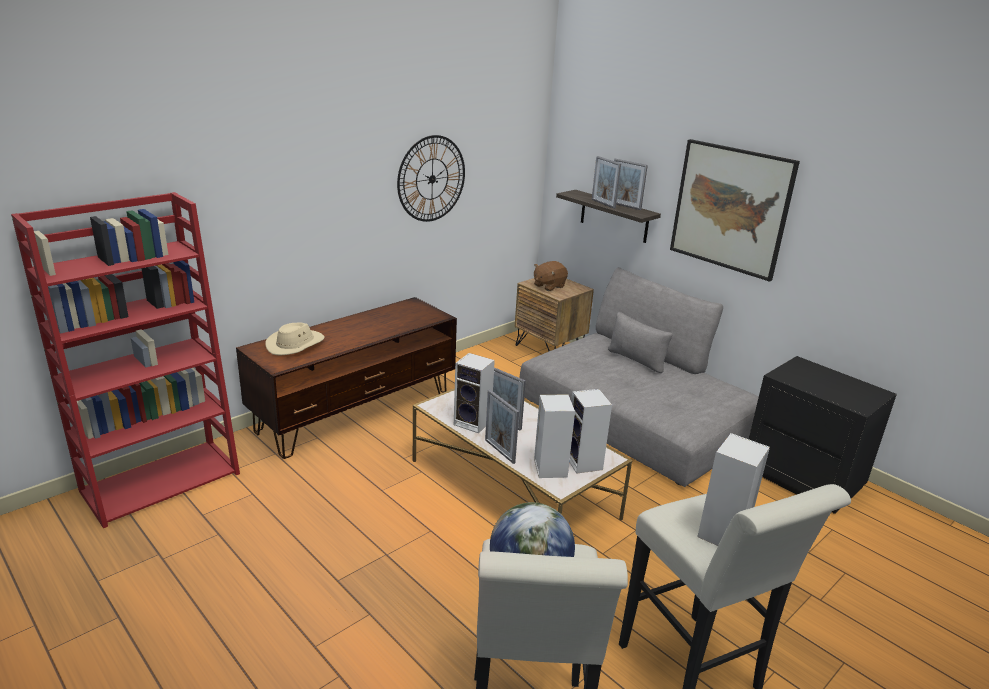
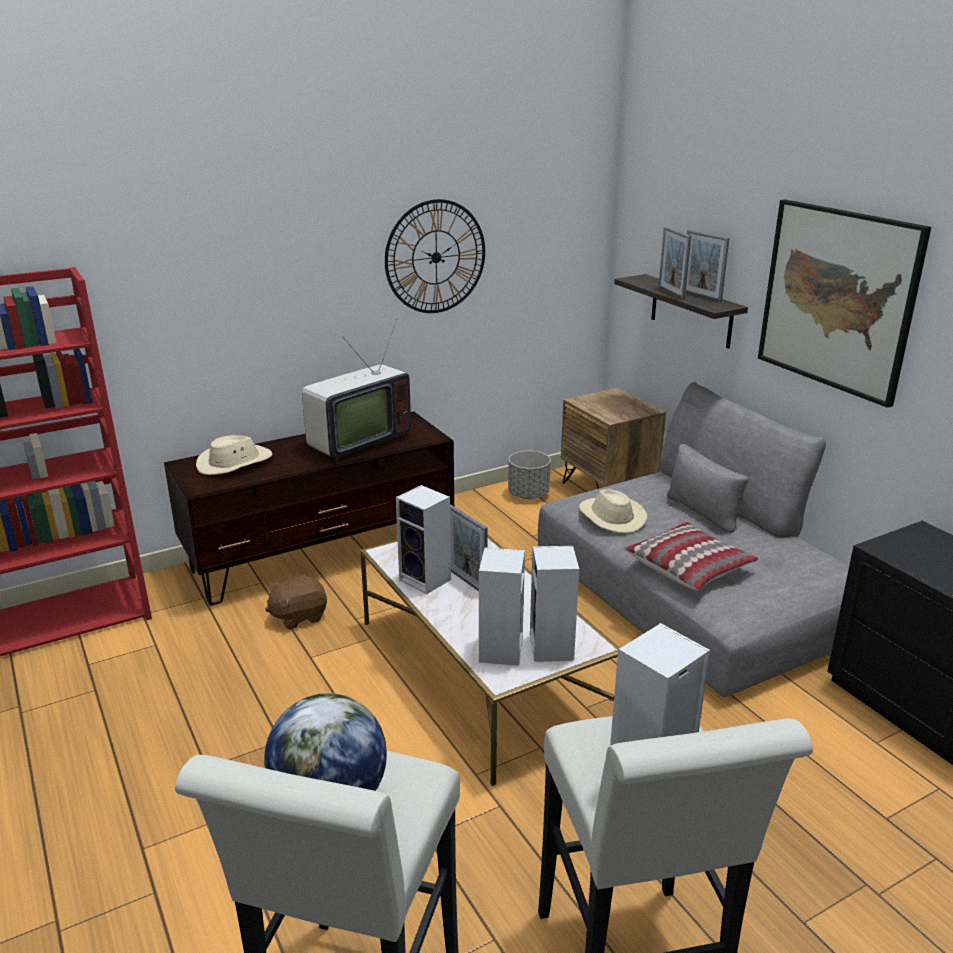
camera: 15 degrees right, 0 degrees up
picture frame [485,389,519,464] -> none
brown plush toy [534,261,568,291] -> brown plush toy moved to [265,575,327,629]
none -> television [302,319,411,461]
none -> grey planter [508,451,551,499]
none -> beige hat [579,489,647,533]
none -> pillow [624,522,758,591]

